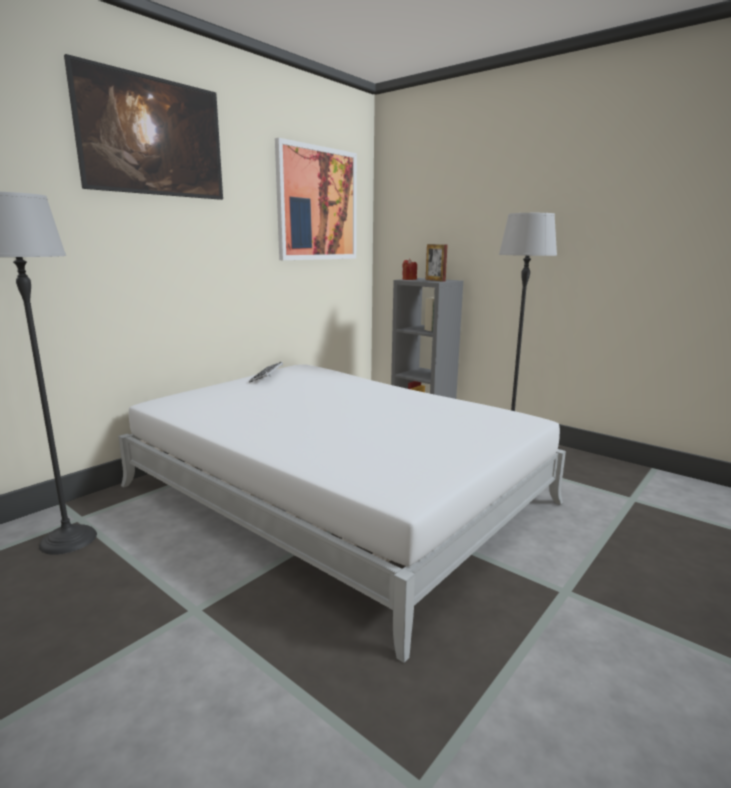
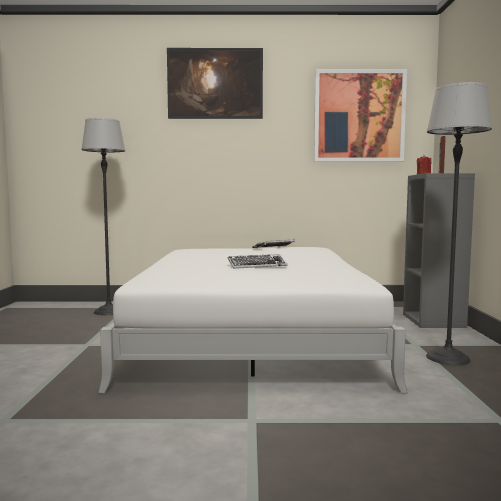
camera: 50 degrees right, 10 degrees down
none -> keyboard [228,254,288,269]

